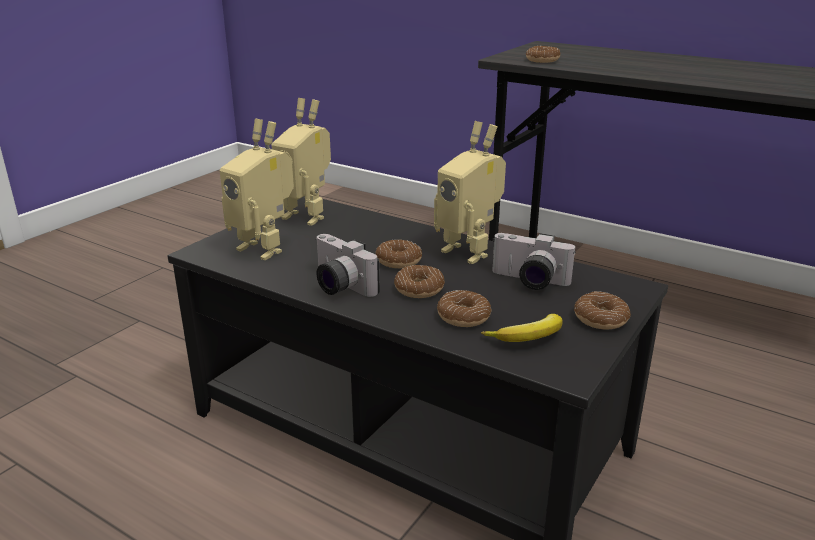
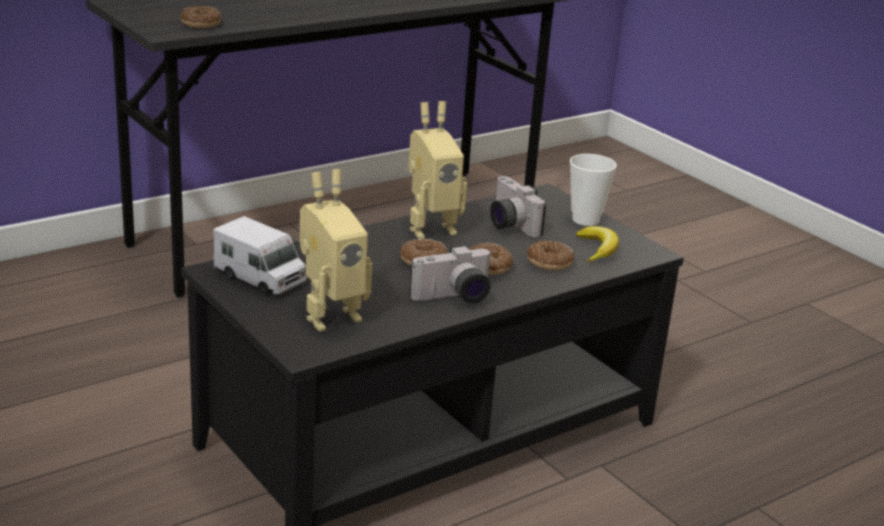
camera: 70 degrees left, 0 degrees up
toy robot [271,98,331,226] -> toy truck [213,216,307,295]
camera [492,233,576,290] -> camera turned 105 degrees clockwise [490,176,546,237]
donut [574,291,631,329] -> cup [570,154,617,226]

